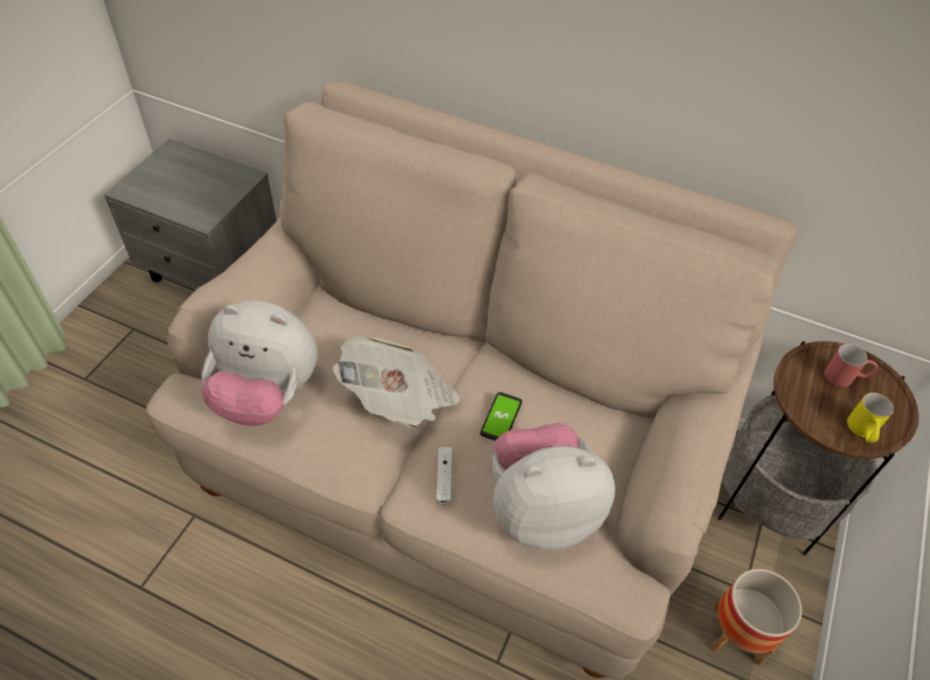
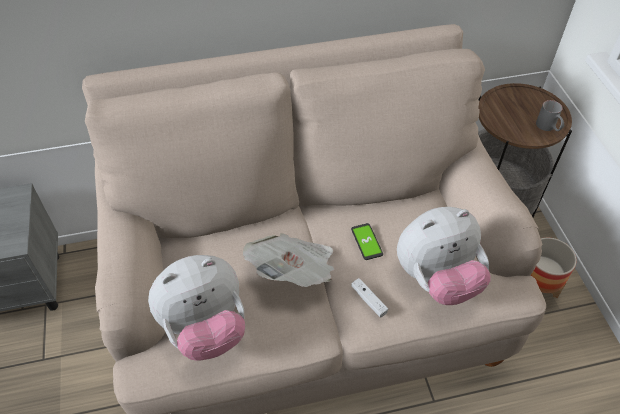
camera: 35 degrees left, 0 degrees up
plush toy [492,423,615,550] -> plush toy turned 150 degrees counterclockwise [397,207,491,305]
red mug [824,344,878,387] -> none
yellow mug [847,392,894,443] -> grey mug [536,100,564,131]

